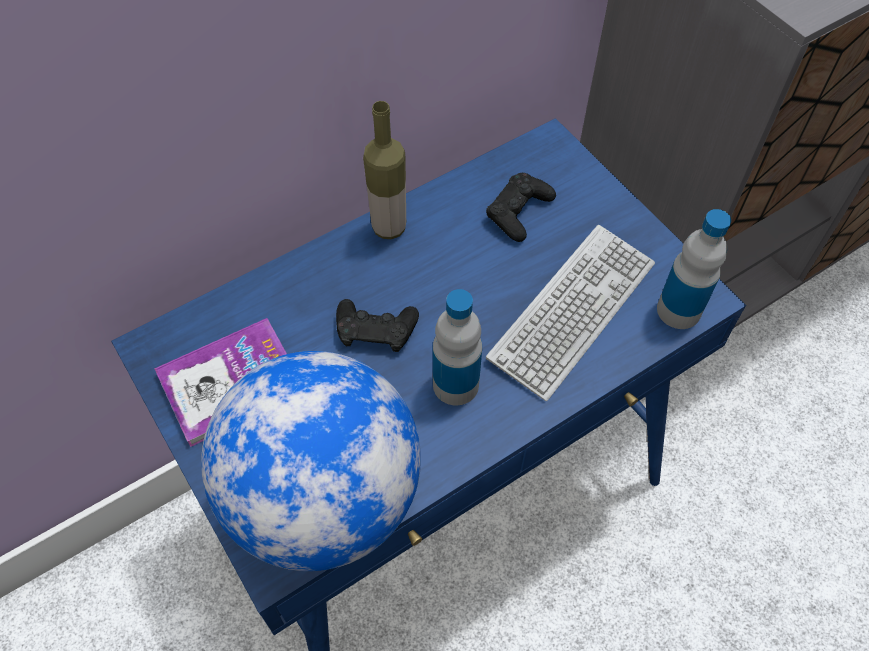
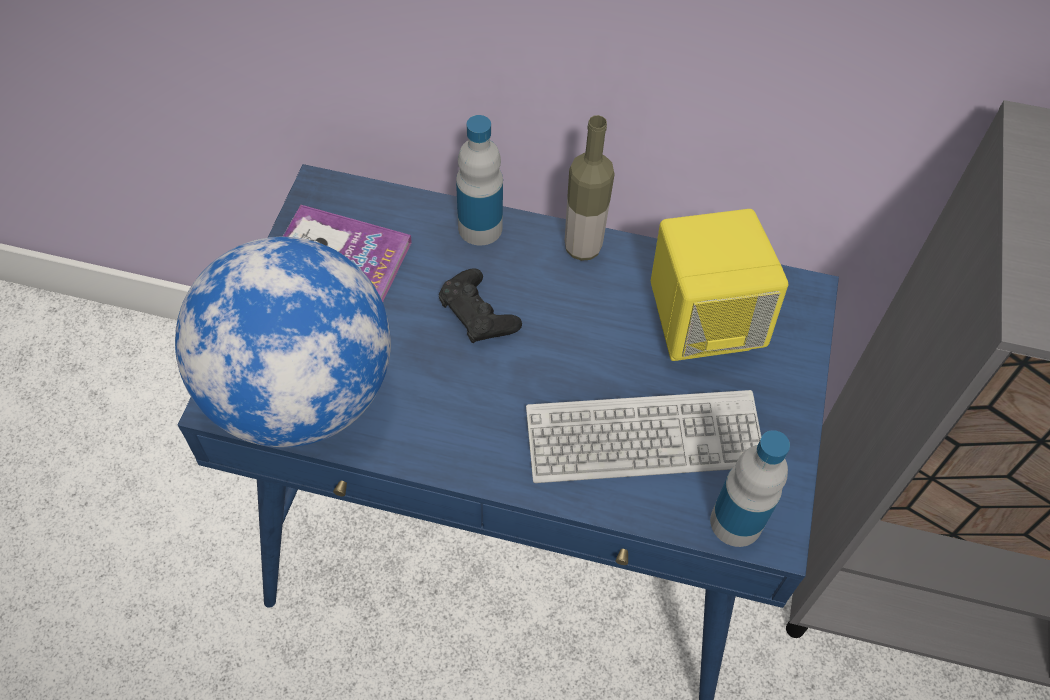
camera: 45 degrees right, 0 degrees up
bottle [433,289,482,405] -> bottle moved to [456,115,503,246]
black game controller [486,173,556,242] -> yellow speaker [651,209,788,361]

